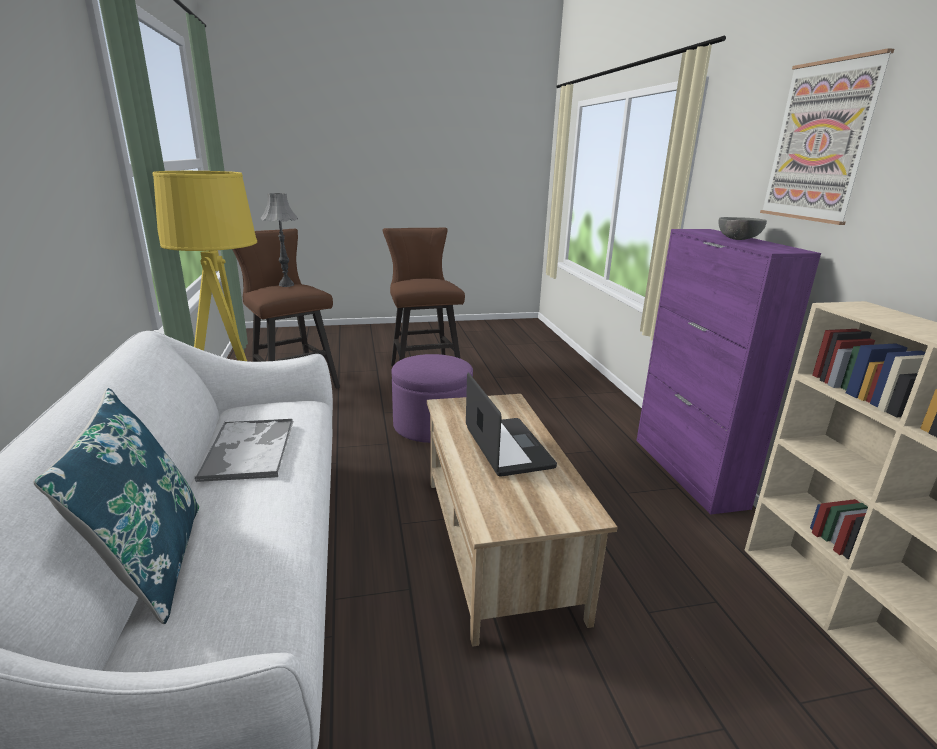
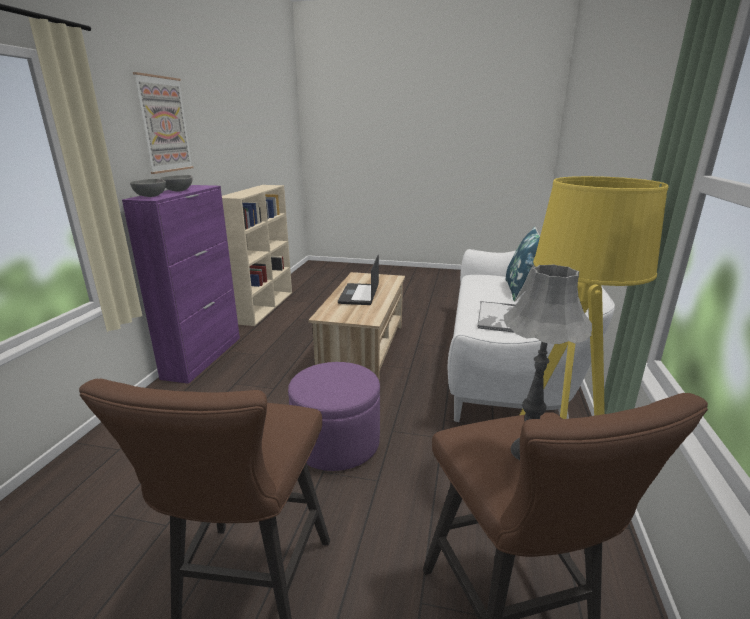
camera: 155 degrees left, 0 degrees up
none -> grey bowl [130,179,166,197]

